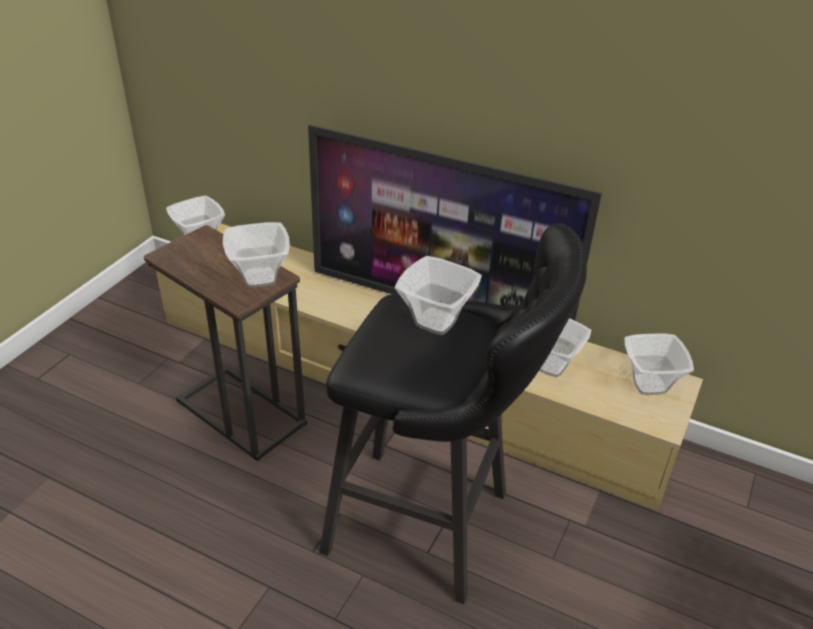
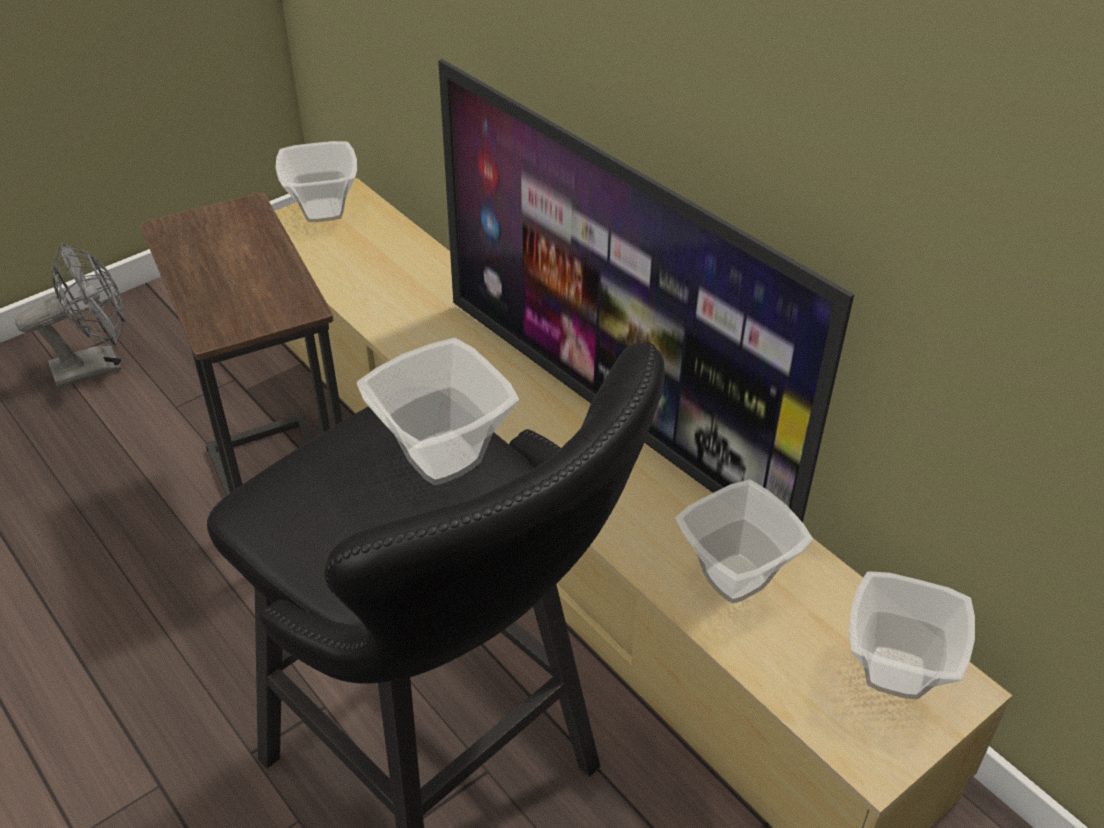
camera: 25 degrees right, 5 degrees up
bowl [223,222,290,288] -> none
none -> grey fan [15,243,125,388]

